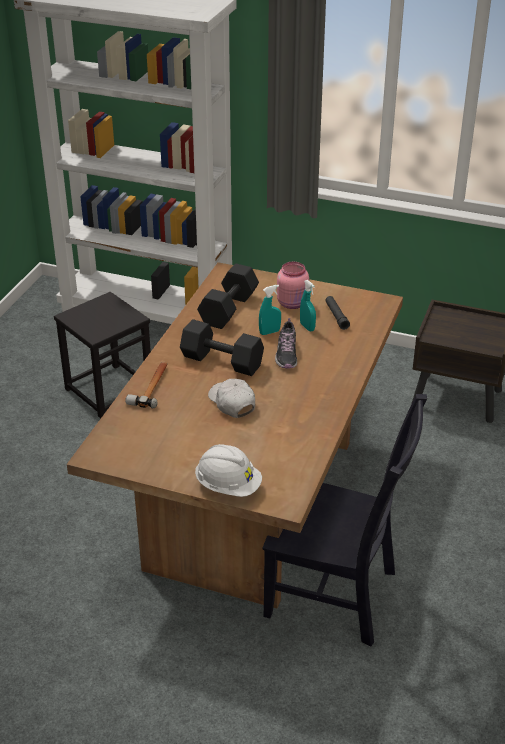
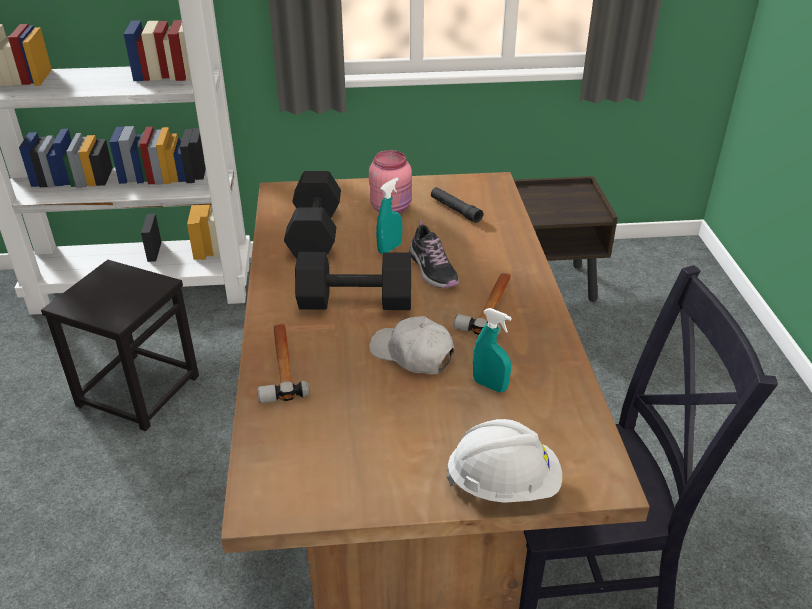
camera: 25 degrees left, 0 degrees up
turquoise spray bottle [300,280,316,331] -> turquoise spray bottle moved to [473,308,511,392]
none -> hammer [454,272,511,335]

